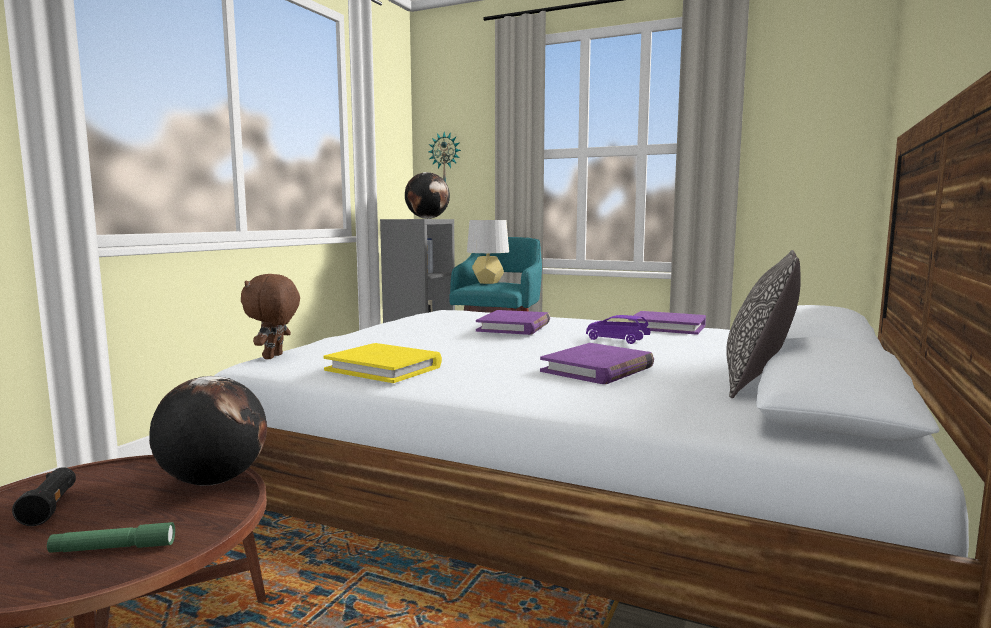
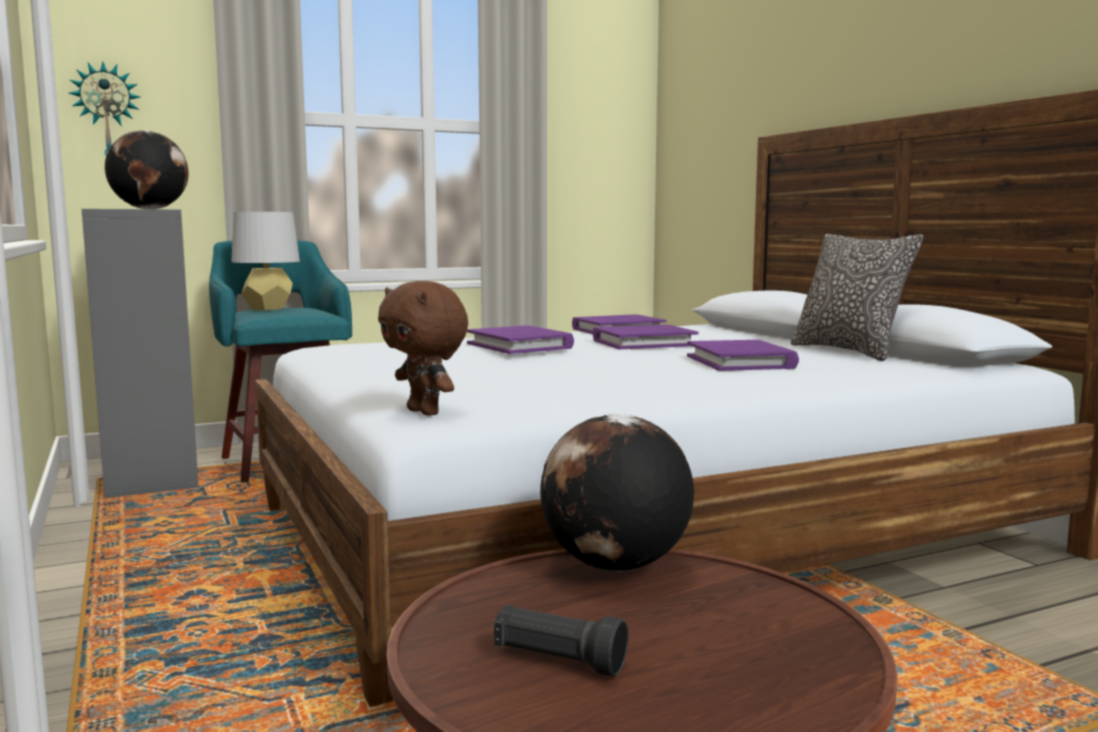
camera: 50 degrees left, 0 degrees up
green flashlight [47,522,175,553] -> none
yellow book [323,343,442,383] -> none
purple toy car [586,315,650,344] -> purple book [593,325,699,349]

